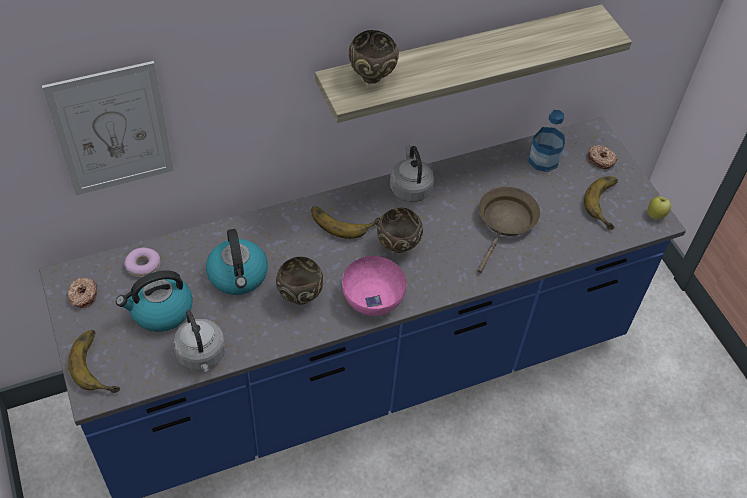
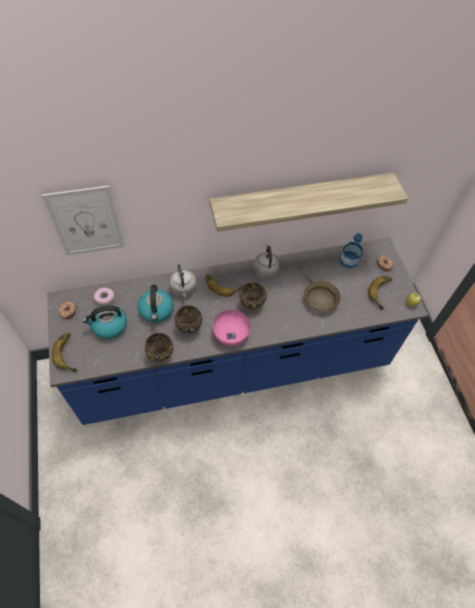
camera: 10 degrees right, 5 degrees up
grey kettle [173,310,225,372] -> grey kettle moved to [169,264,196,297]
brown bowl [348,30,399,84] -> brown bowl moved to [145,333,174,362]
brown frying pan [477,187,540,273] -> brown frying pan turned 120 degrees clockwise [298,264,341,312]

